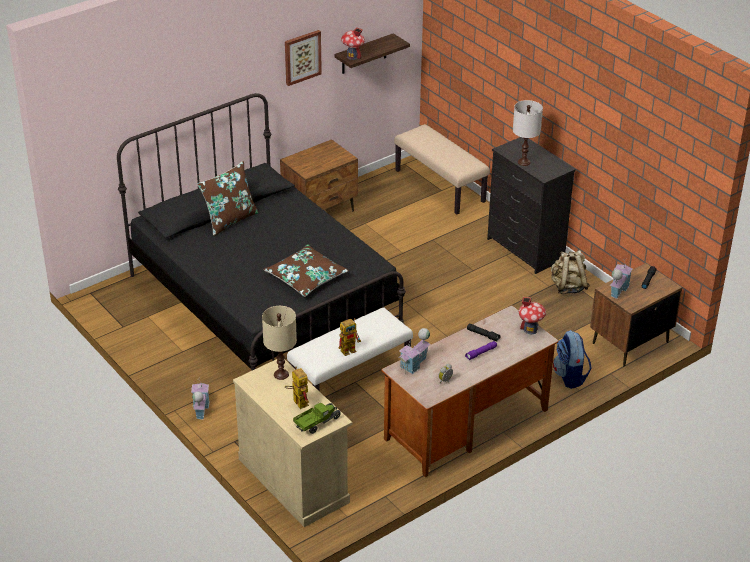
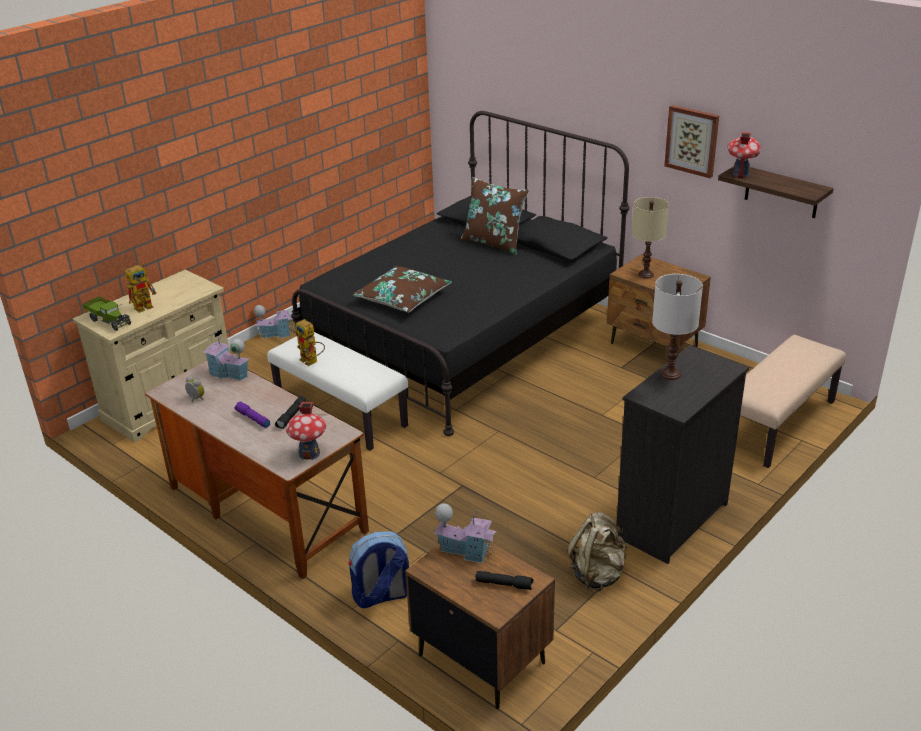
camera: 80 degrees right, 5 degrees down
beige table lamp [262,306,297,380] -> beige table lamp moved to [632,197,669,279]

